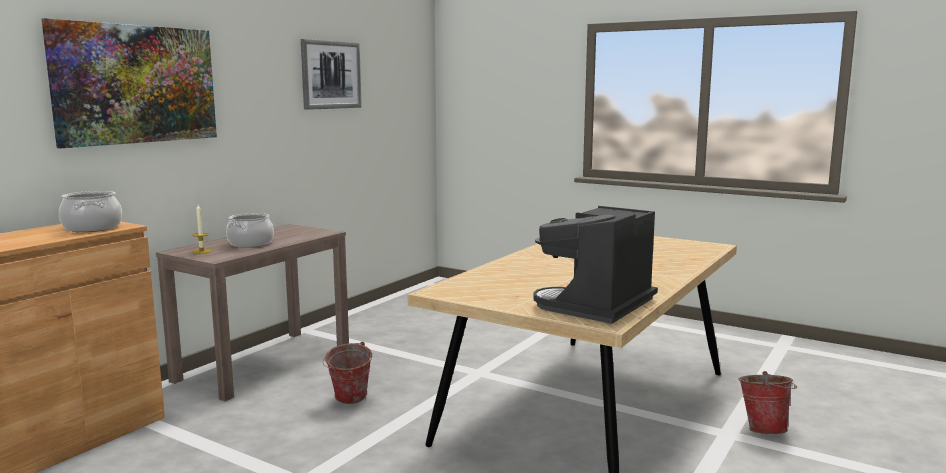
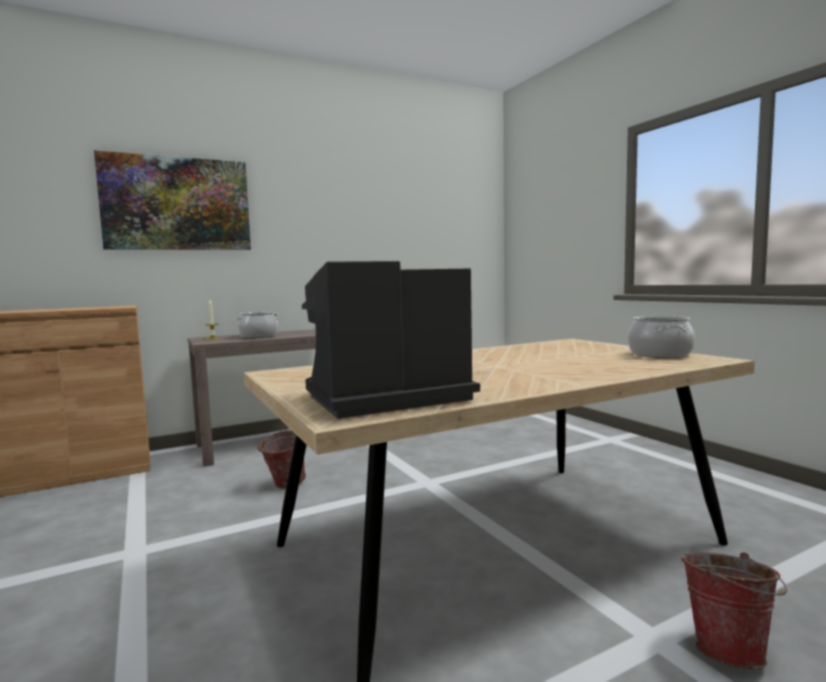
camera: 30 degrees right, 5 degrees down
cooking pot [59,191,122,232] -> cooking pot moved to [628,316,695,358]
picture [301,39,362,110] -> none

